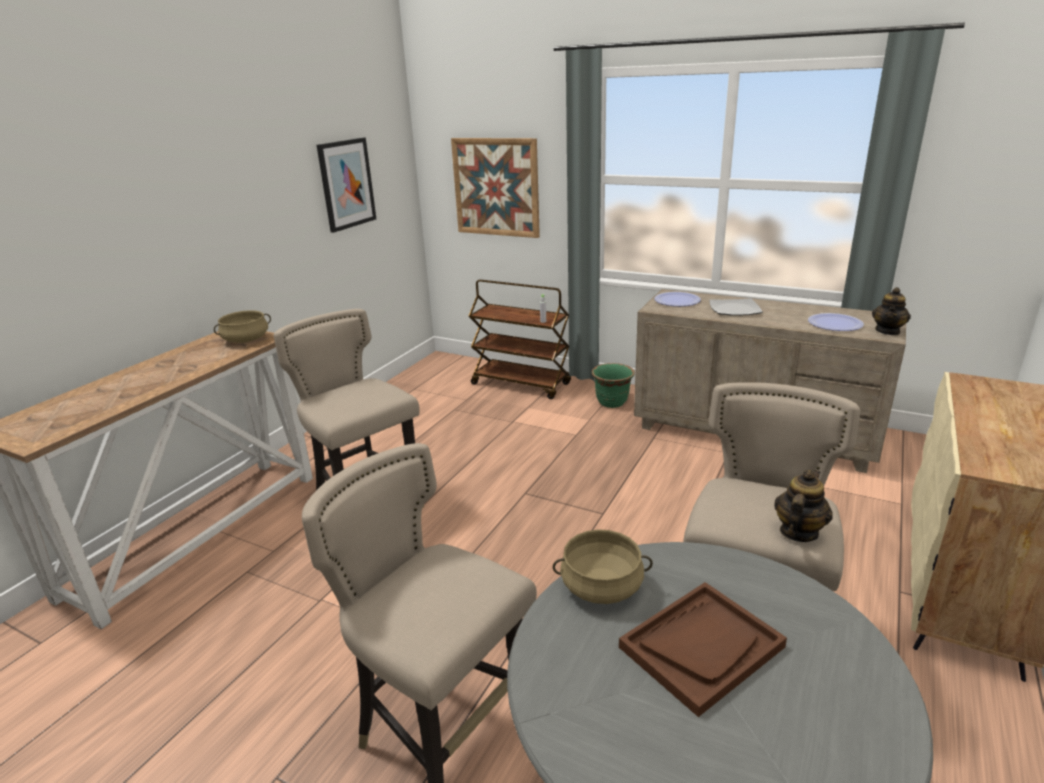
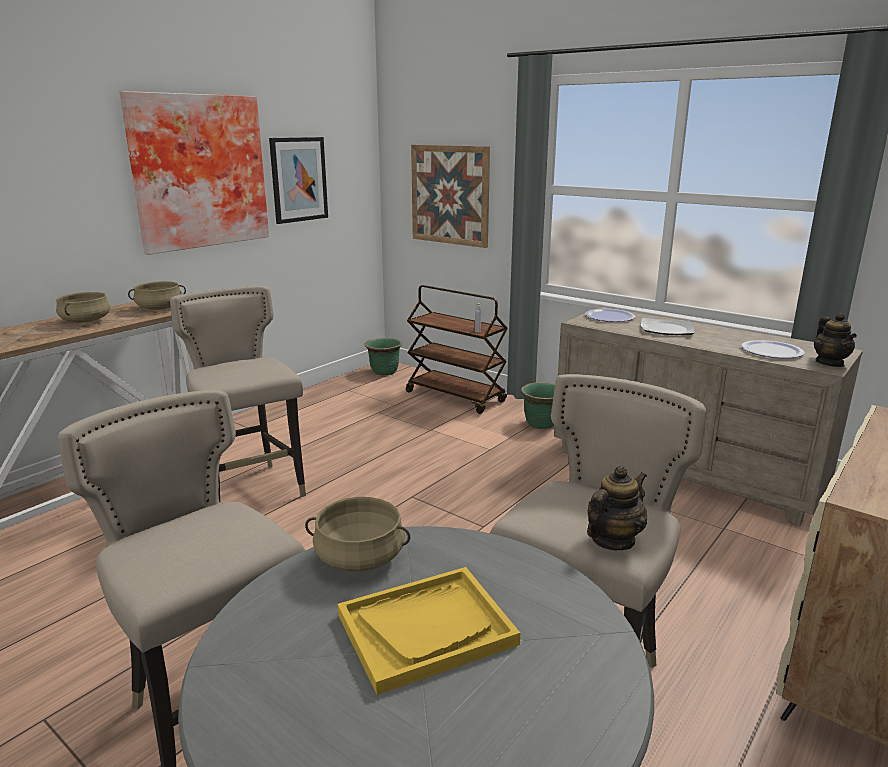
camera: 10 degrees right, 5 degrees down
brown tray [619,582,787,717] -> yellow tray [338,567,520,695]
teapot [872,287,911,335] -> teapot turned 45 degrees counterclockwise [814,313,857,367]
none -> beige cooking pot [56,292,111,323]
none -> picture [120,91,269,255]
none -> green planter [364,338,402,375]

